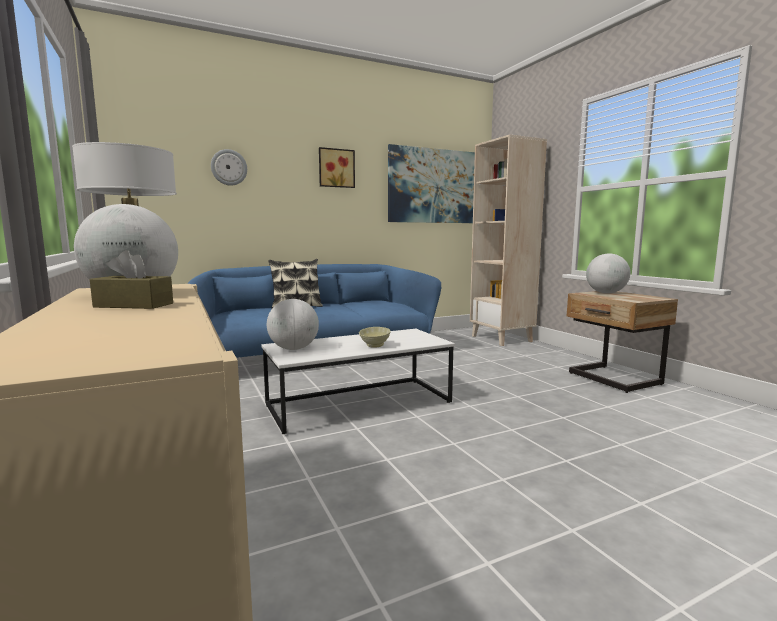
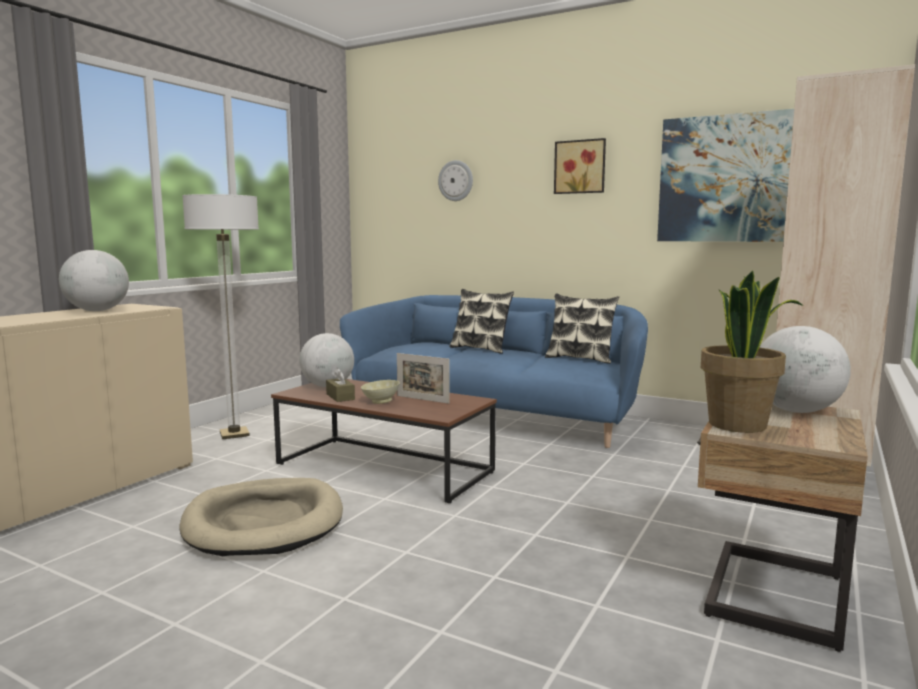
camera: 55 degrees right, 0 degrees up
brown tissue box [90,250,173,309] -> brown tissue box moved to [326,368,355,402]
white coffee table [261,329,455,434] -> brown coffee table [271,379,497,503]
none -> beige dog bed [180,478,343,556]
none -> picture frame [397,353,450,404]
none -> pillow [545,294,619,364]
none -> potted plant [701,271,803,433]

